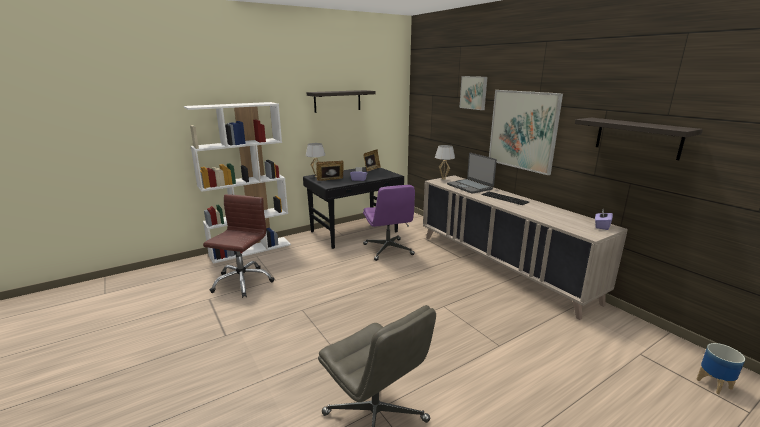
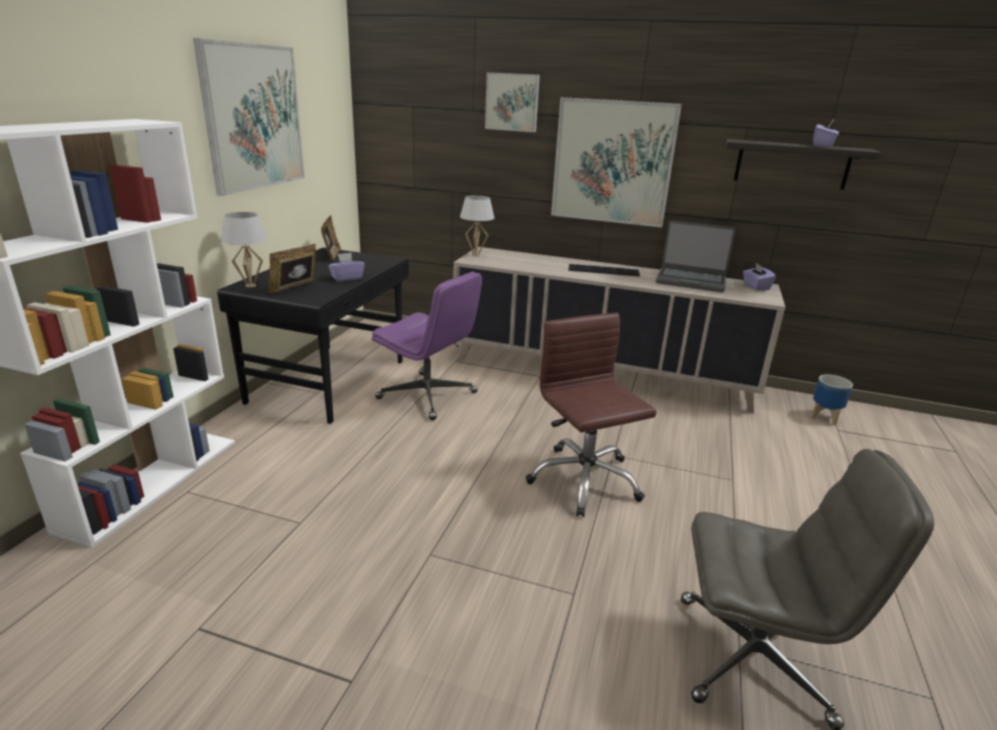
camera: 40 degrees left, 5 degrees up
brown office chair [203,194,274,298] -> brown office chair moved to [526,313,657,517]
shelf [306,90,375,113] -> picture [193,38,305,196]
laptop [447,153,497,194] -> laptop moved to [656,220,736,292]
planter [697,343,745,394] -> planter moved to [811,374,853,425]
none -> purple tissue box [813,119,839,147]

